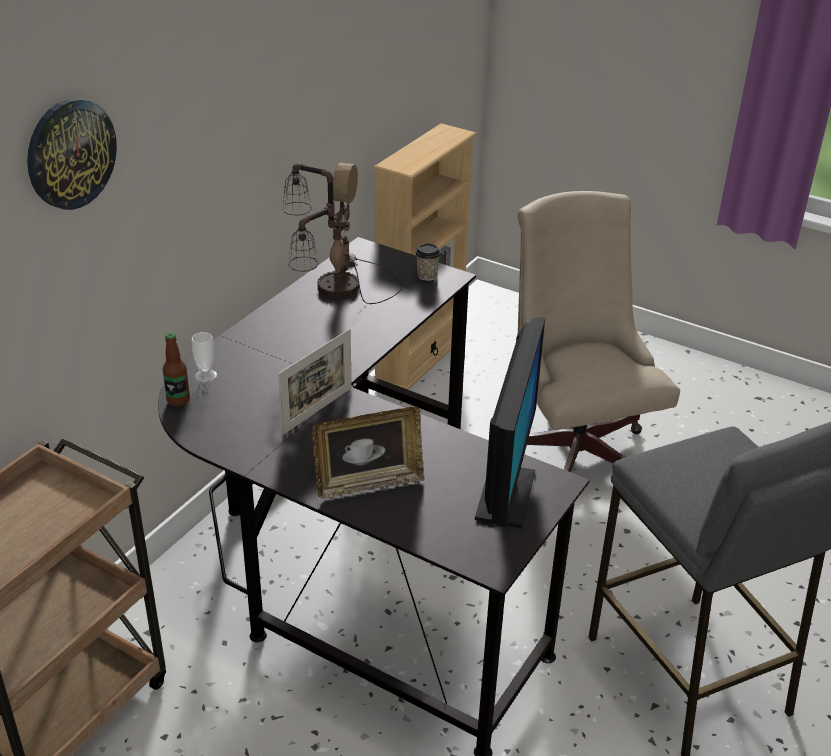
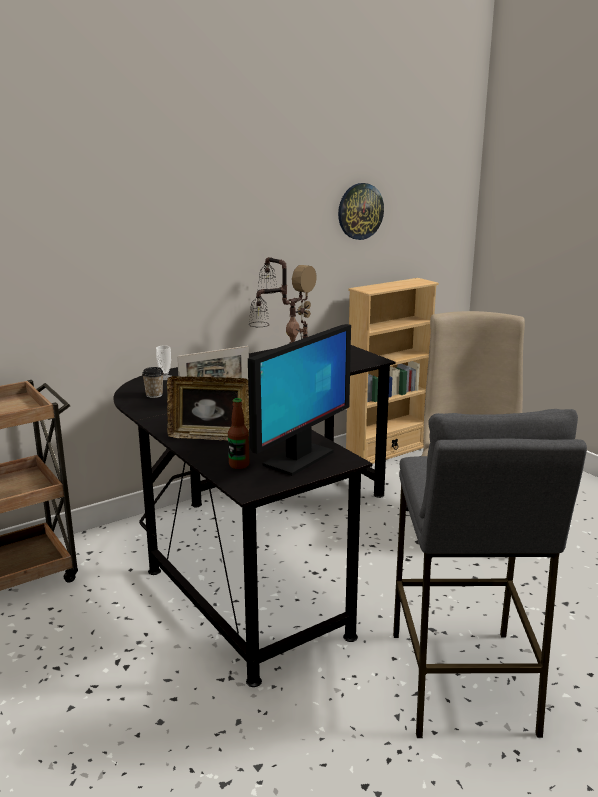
camera: 25 degrees right, 15 degrees down
wall clock [27,98,117,210] -> wall clock moved to [338,183,384,240]
bottle [163,333,190,406] -> bottle moved to [228,398,249,469]
cup [416,243,441,281] -> cup moved to [142,367,164,398]

